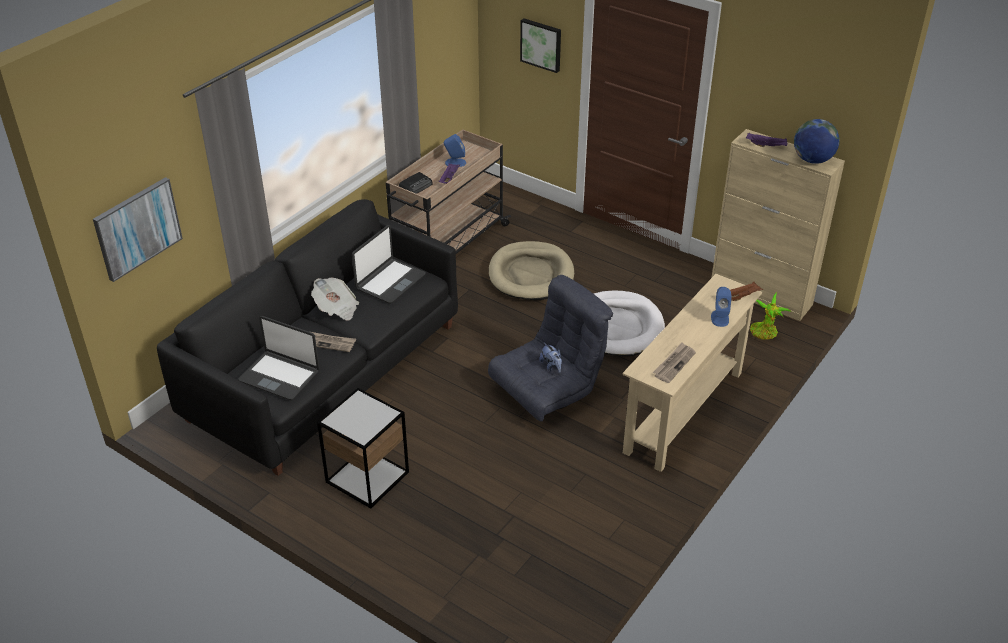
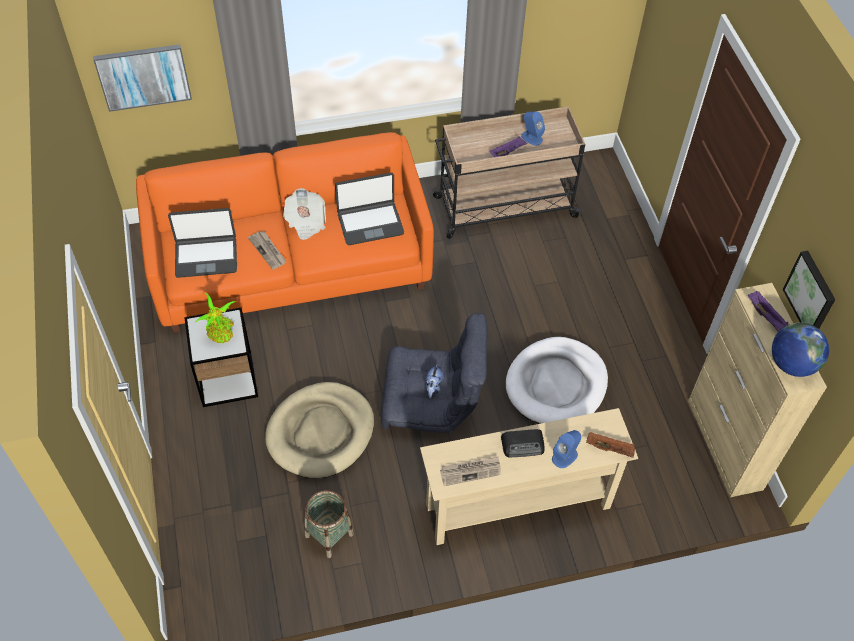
camera: 40 degrees right, 15 degrees up
black sofa [157,199,458,476] -> orange sofa [136,132,434,332]
laptop [238,316,319,400] -> laptop turned 75 degrees counterclockwise [168,208,237,278]
radio [399,172,433,194] -> radio moved to [501,429,545,457]
beige dog bed [489,241,574,300] -> beige dog bed moved to [265,382,374,478]
picture [520,18,561,73] -> picture moved to [783,251,835,329]
potted plant [750,292,791,340] -> potted plant moved to [195,293,236,343]
none -> basket [304,490,354,558]

